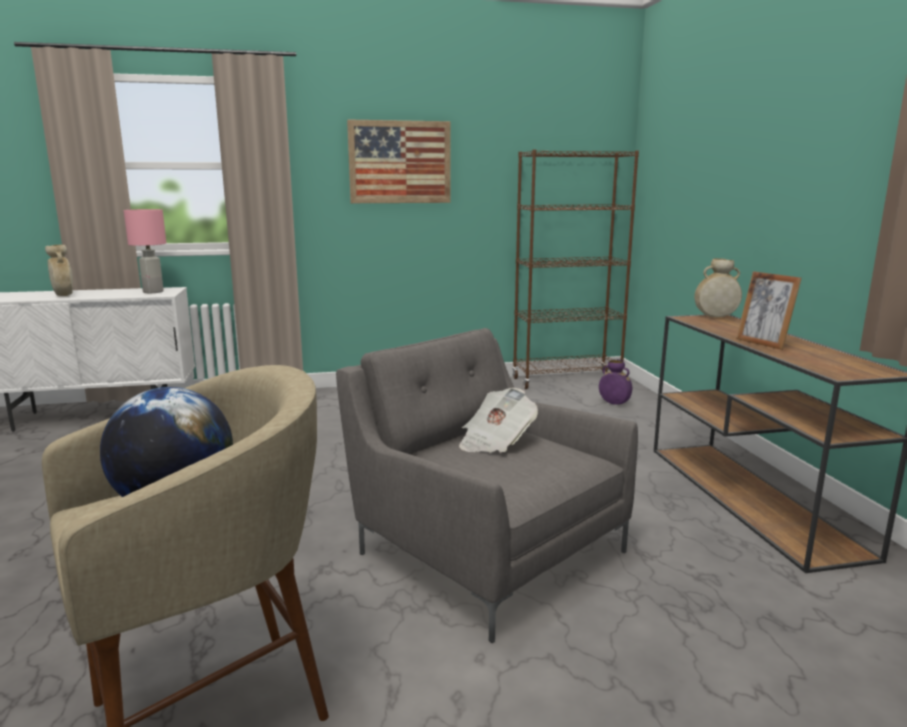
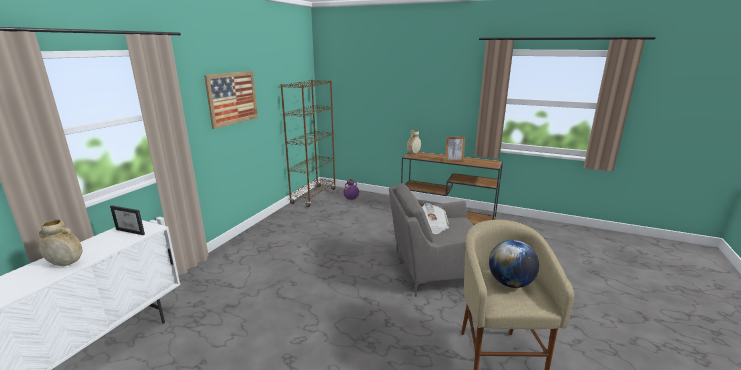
camera: 55 degrees left, 5 degrees up
pink table lamp [124,209,166,293] -> picture frame [110,205,145,235]

